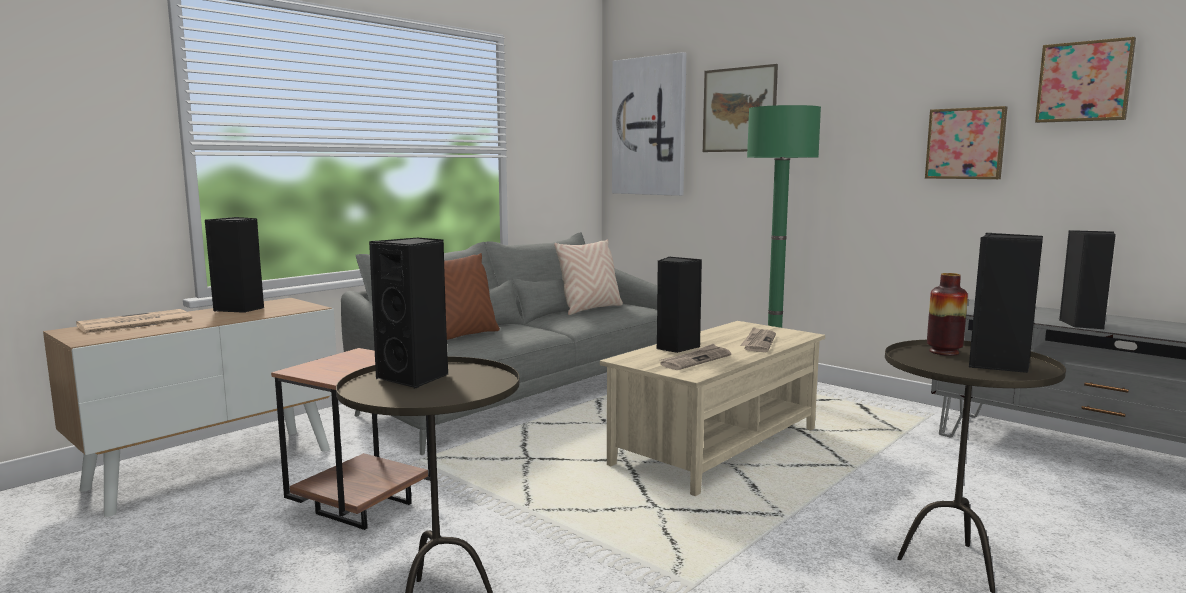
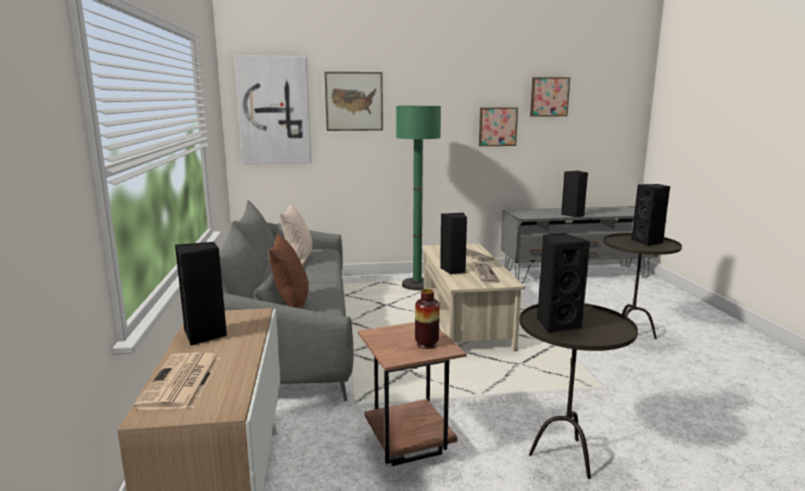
camera: 50 degrees left, 5 degrees up
vase [927,273,968,356] -> vase moved to [415,289,440,349]

